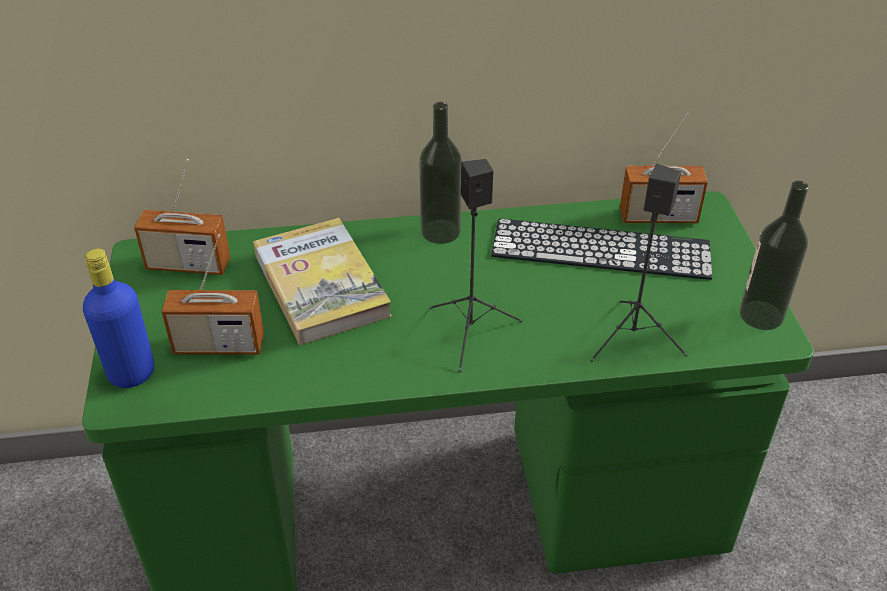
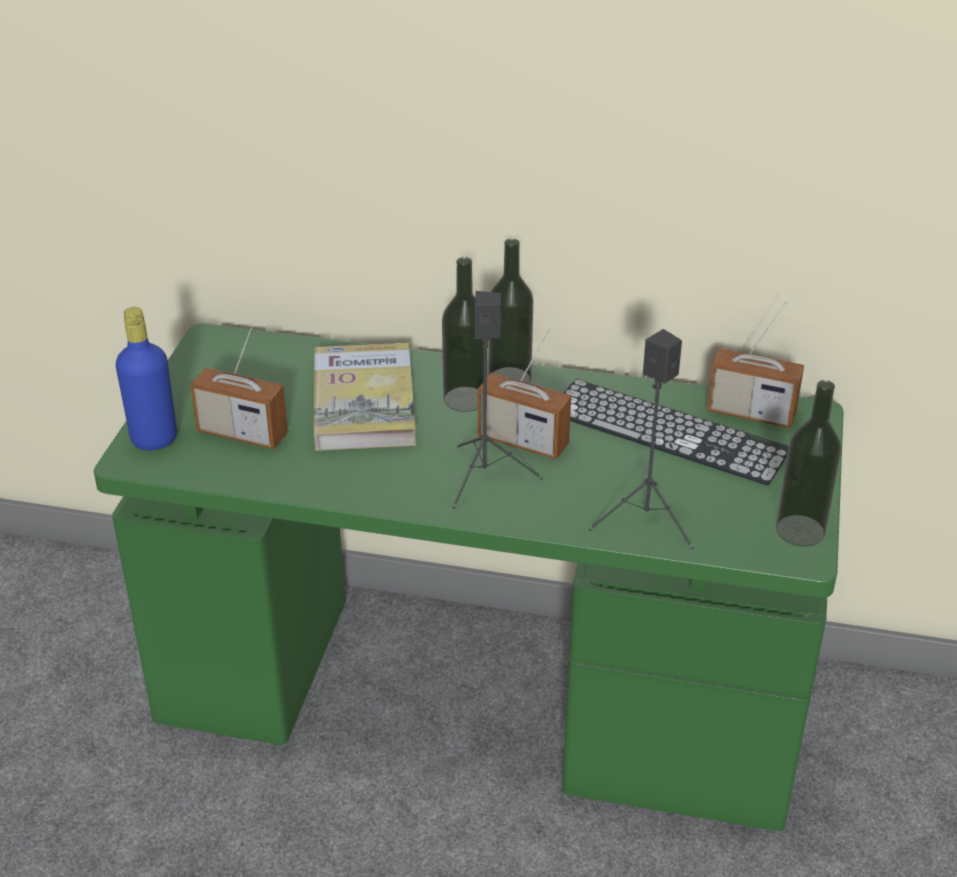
camera: 20 degrees right, 5 degrees down
radio [134,159,230,275] -> radio moved to [478,329,571,459]
none -> bottle [442,257,483,412]

